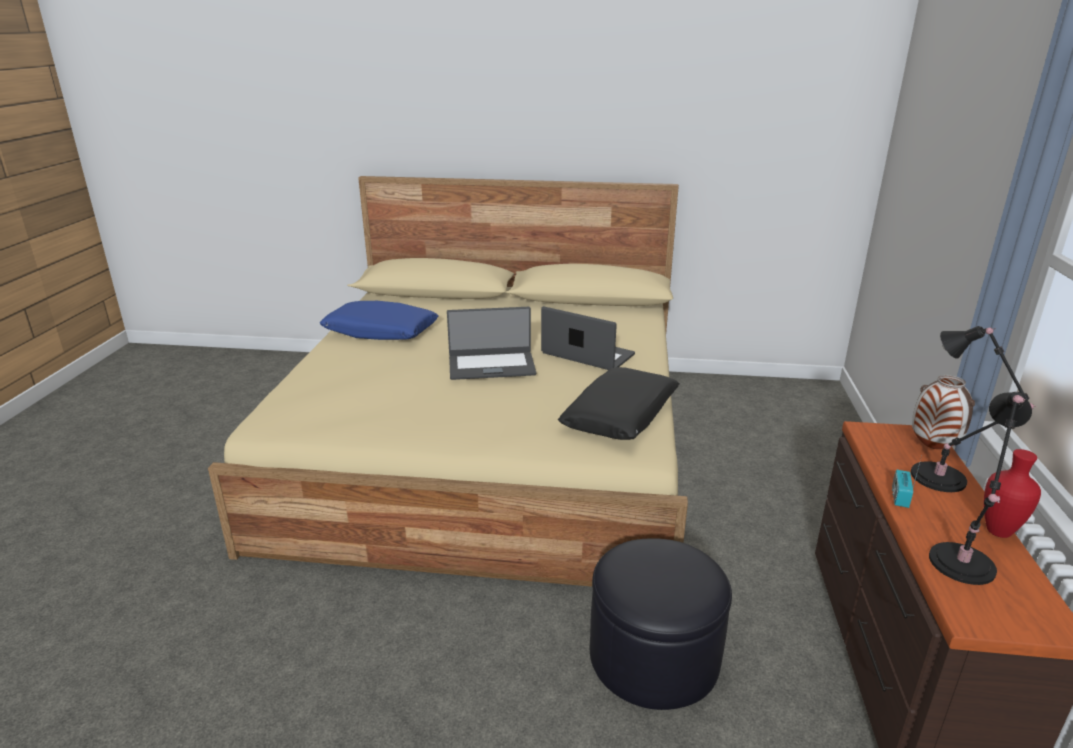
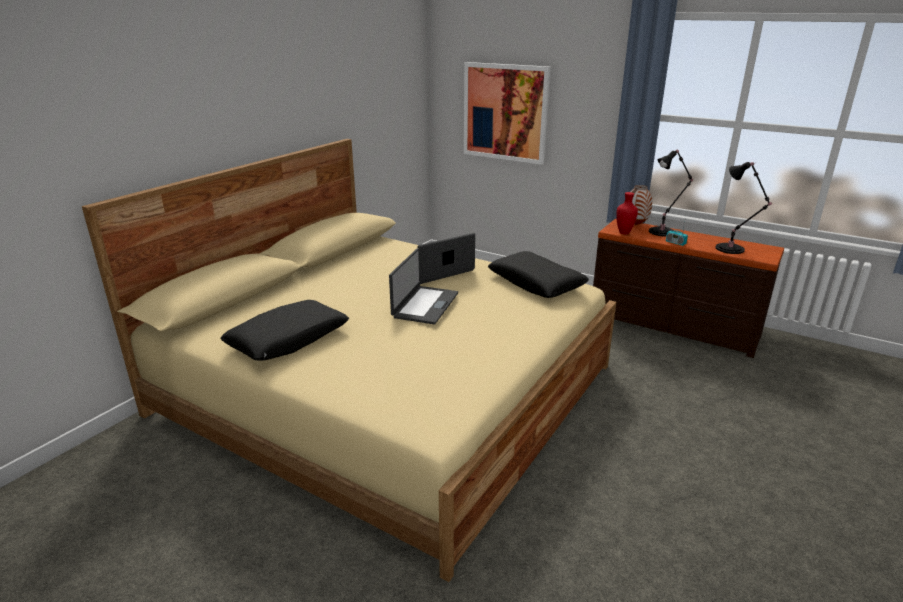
camera: 65 degrees left, 0 degrees up
blue pillow [320,301,439,340] -> black pillow [220,300,349,361]
black ottoman [590,538,732,710] -> none
red vase [984,449,1041,538] -> red vase moved to [616,192,638,234]
none -> picture [464,62,550,165]

